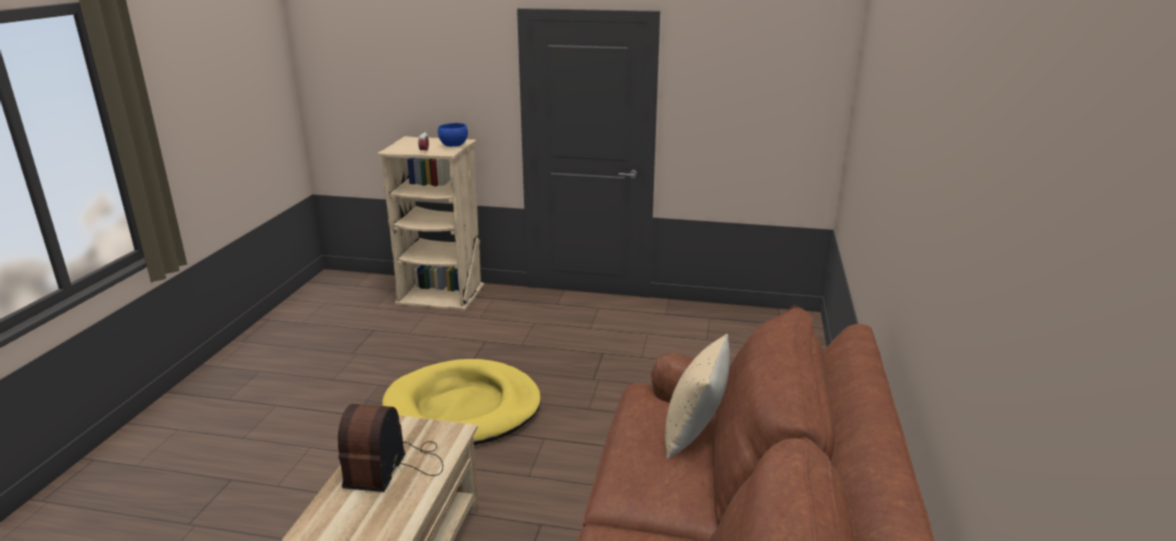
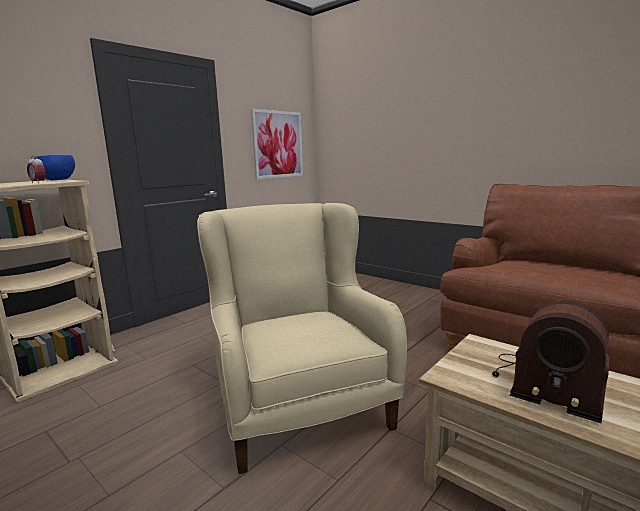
camera: 60 degrees left, 10 degrees down
yellow dog bed [382,359,541,445] -> beige armchair [197,203,407,474]
beige pillow [665,334,730,460] -> none
none -> picture [251,109,303,179]

